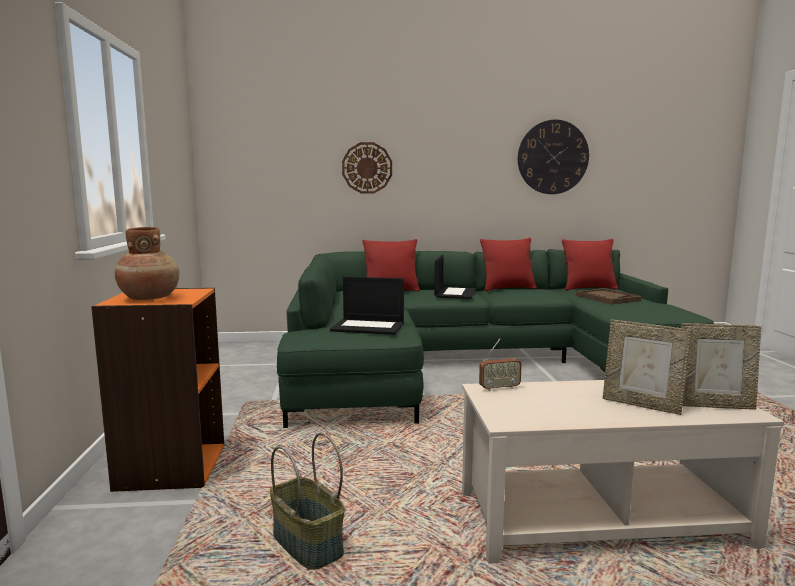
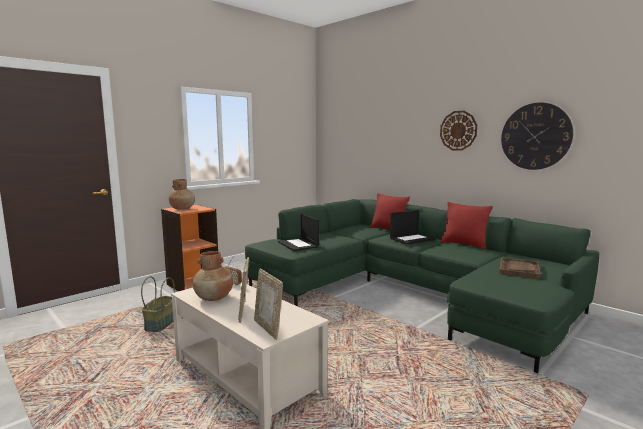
camera: 50 degrees right, 0 degrees up
wall clock [342,142,392,194] -> wall clock moved to [440,111,477,151]
red pillow [562,239,618,290] -> none
none -> brown vase [193,251,233,301]

